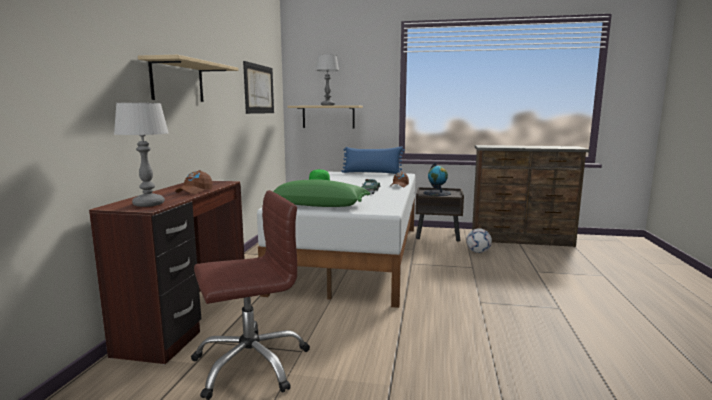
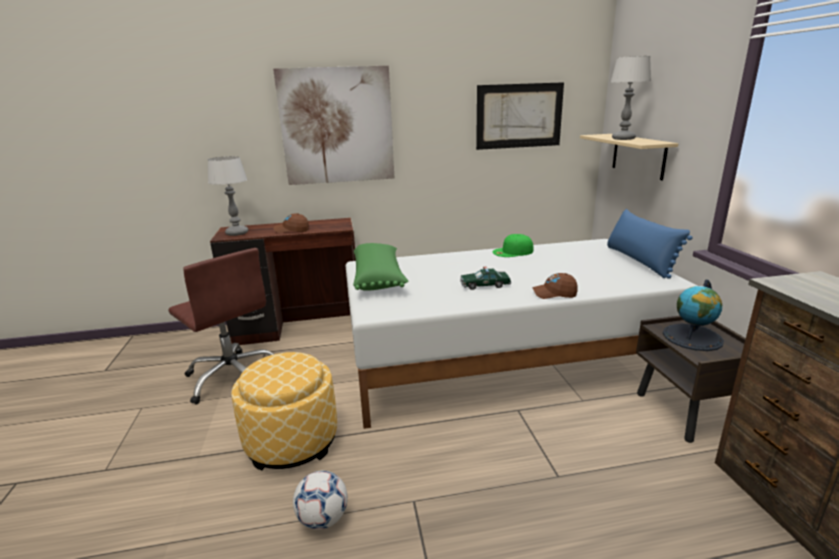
camera: 70 degrees right, 10 degrees up
beige shelf [138,55,239,102] -> picture [273,66,394,185]
football [466,228,492,253] -> football moved to [293,471,348,530]
none -> ottoman [231,352,337,471]

